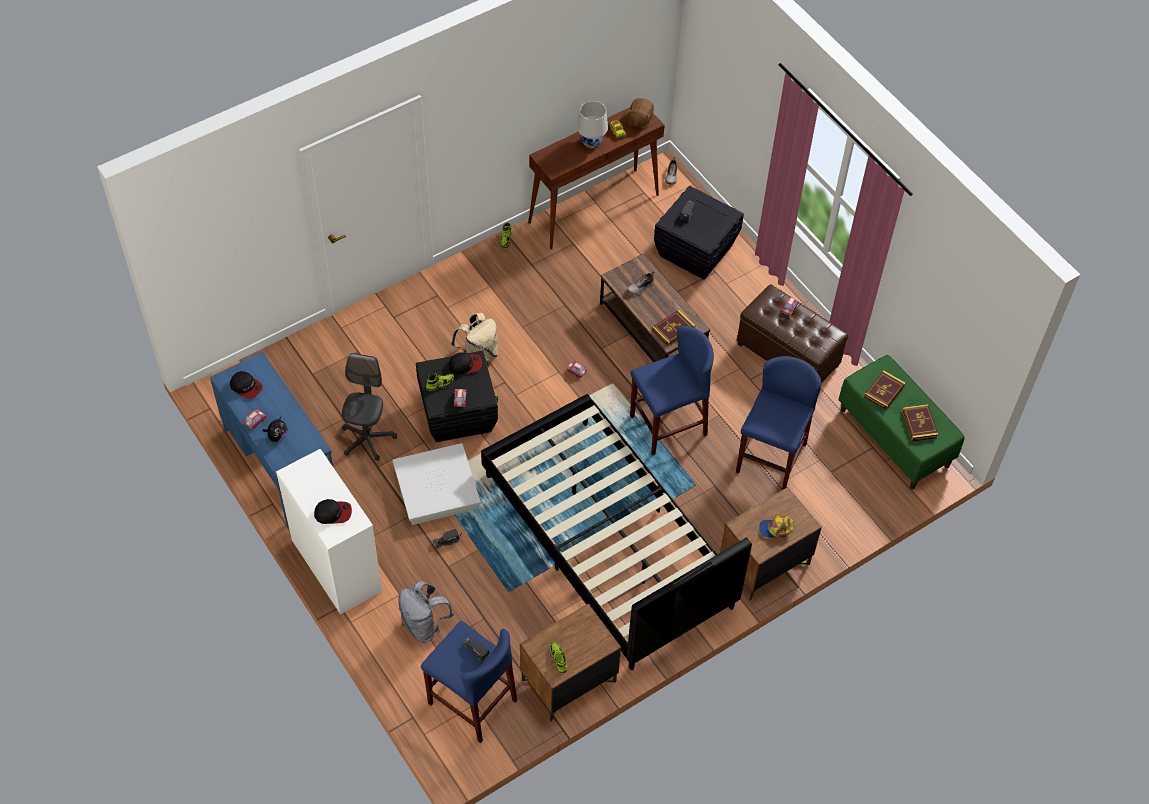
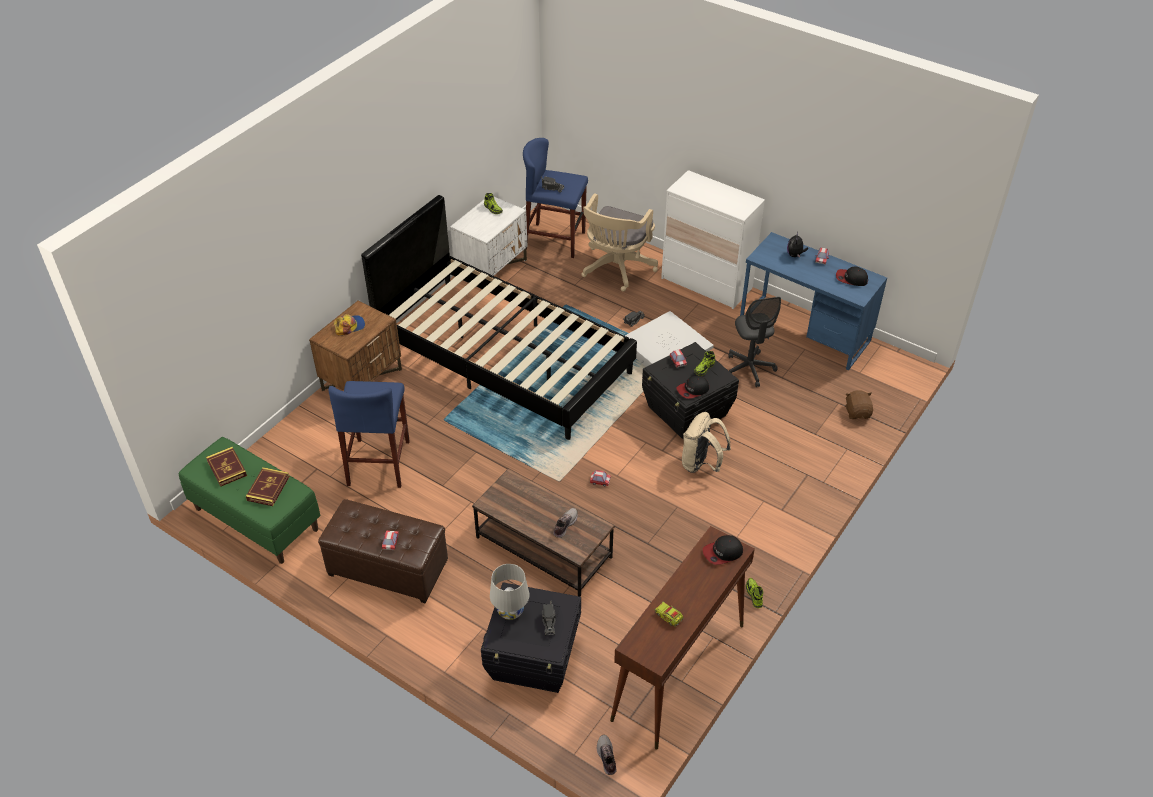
camera: 160 degrees right, 10 degrees down
cap [314,499,352,524] -> cap moved to [703,535,743,565]
grey backpack [398,581,454,643] -> beige office chair [582,194,658,292]
brown nightstand [520,603,621,722] -> white nightstand [450,197,528,276]
white table lamp [577,101,608,148] -> white table lamp moved to [490,564,529,620]
brown plush toy [626,98,654,129] -> brown plush toy moved to [846,390,873,419]
blue stool [630,326,714,455] -> none
book [652,310,695,346] -> none

